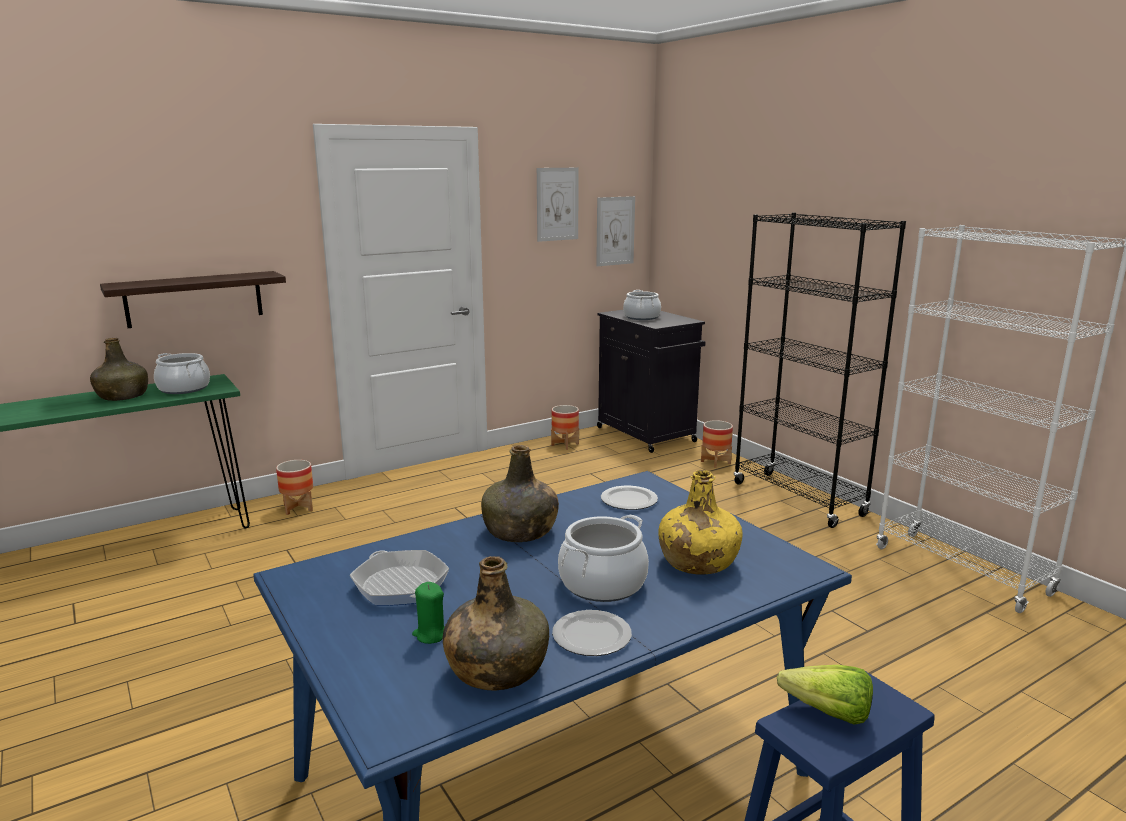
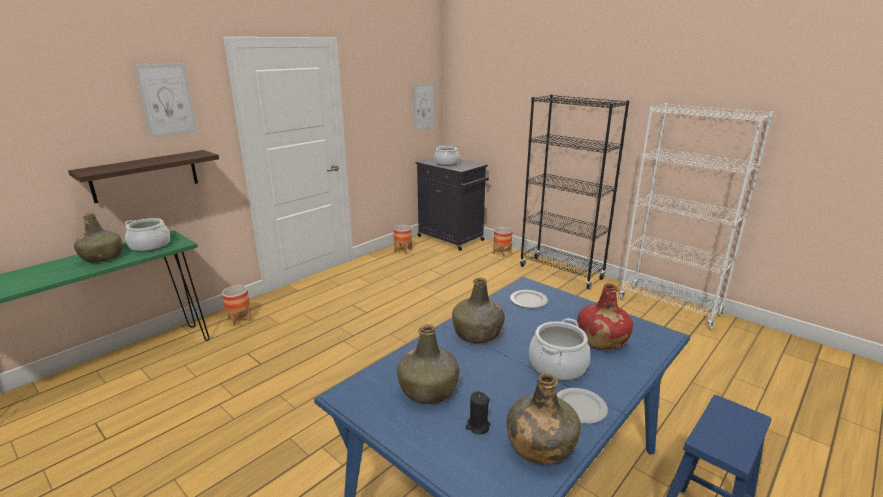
camera: 15 degrees left, 5 degrees up
frying pan [350,550,449,606] -> green bottle [397,324,459,404]
green candle [412,582,444,644] -> black candle [466,391,491,434]
picture [537,168,579,242] -> picture moved to [133,63,197,138]
yellow bottle [658,470,743,574] -> red bottle [577,284,633,350]
lettuce [777,665,873,725] -> none

